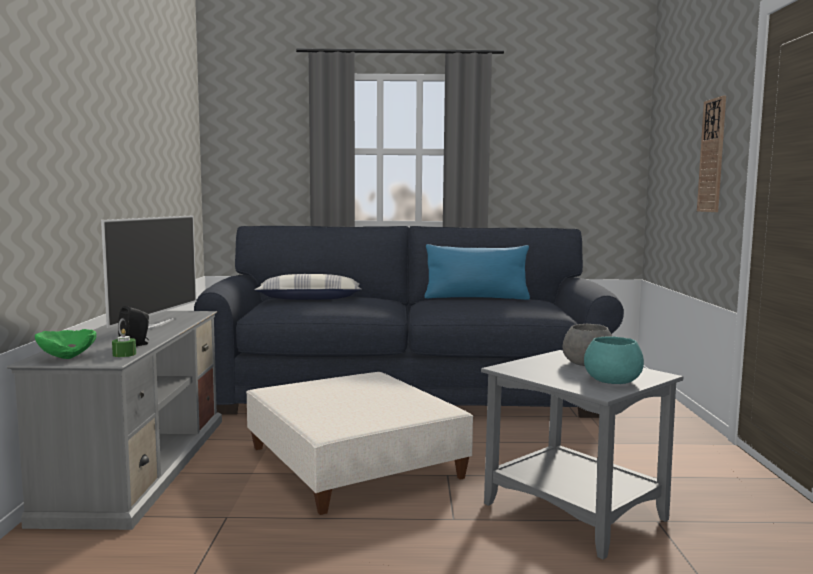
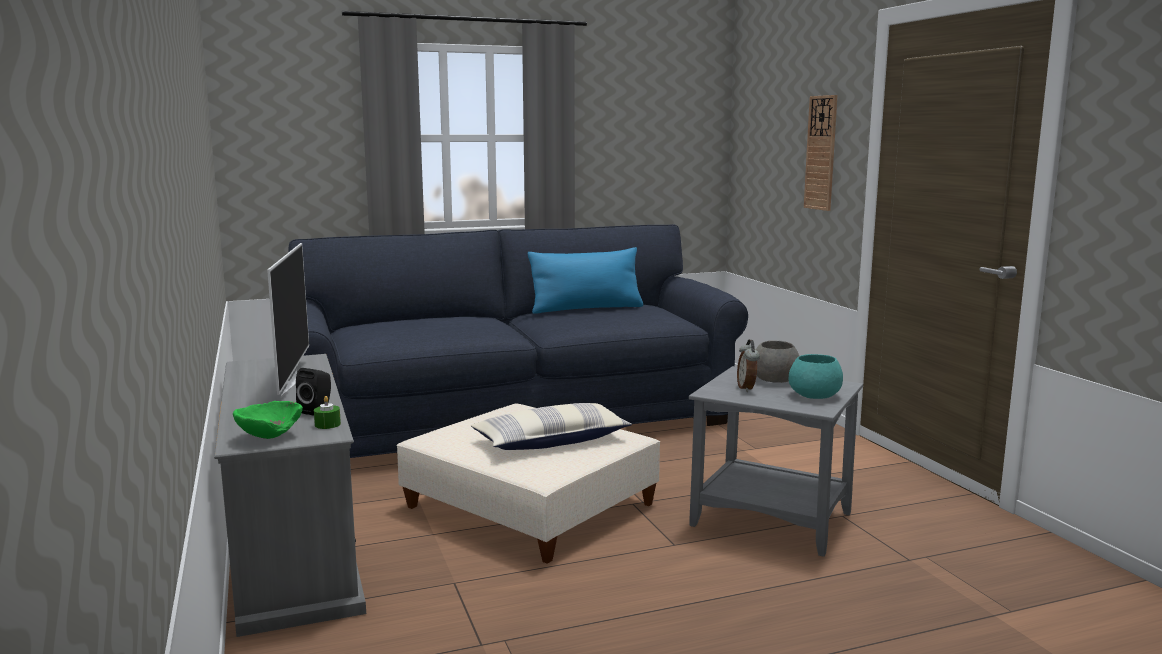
camera: 20 degrees left, 5 degrees up
pillow [254,274,362,300] -> pillow moved to [471,403,632,450]
none -> alarm clock [737,340,760,392]

